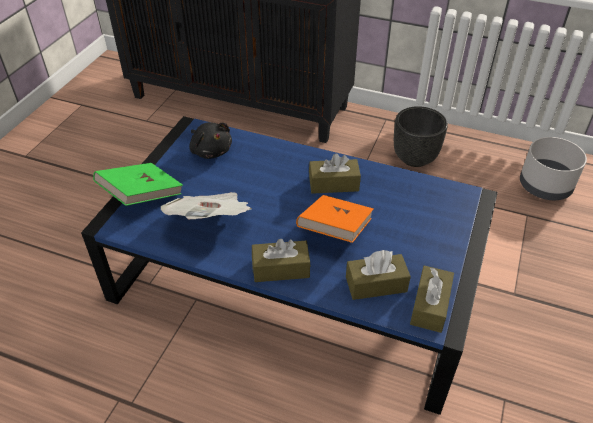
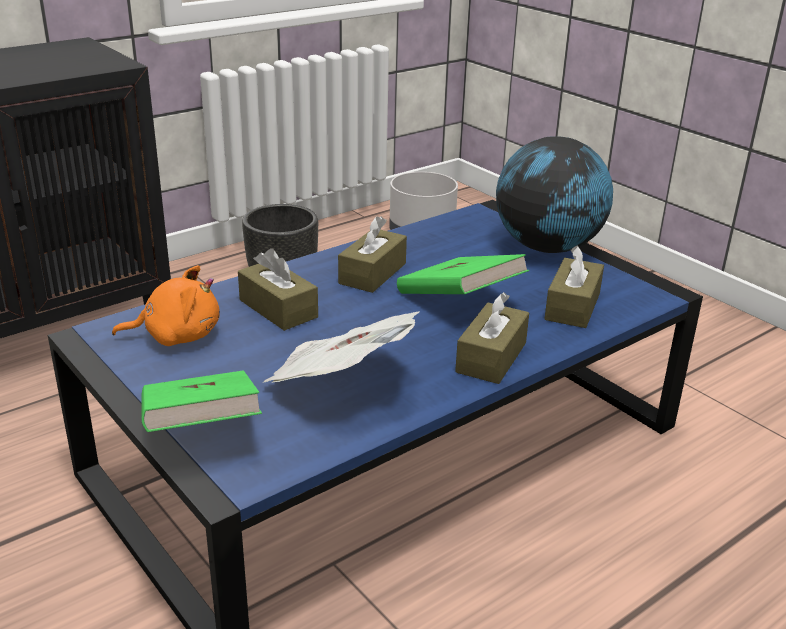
camera: 60 degrees left, 15 degrees down
black plush toy [189,122,232,159] -> orange plush toy [112,265,219,346]
orange book [296,195,374,243] -> green book [397,254,529,294]
brown tissue box [410,266,454,333] -> brown tissue box moved to [238,248,318,331]
none -> globe [496,136,613,253]

